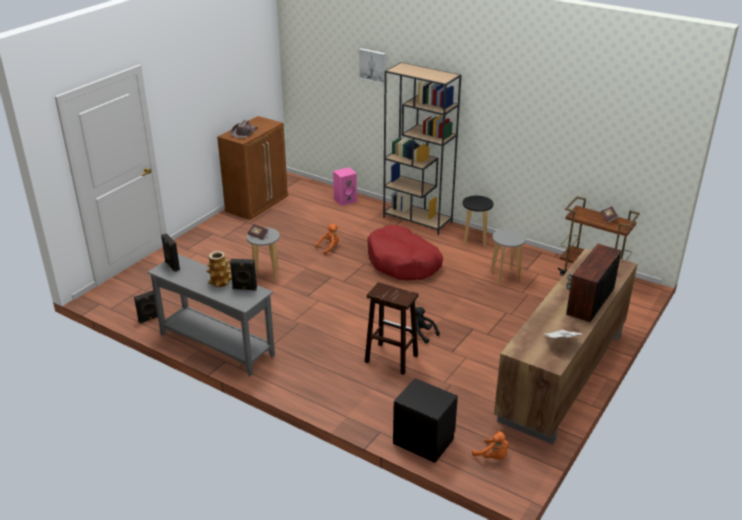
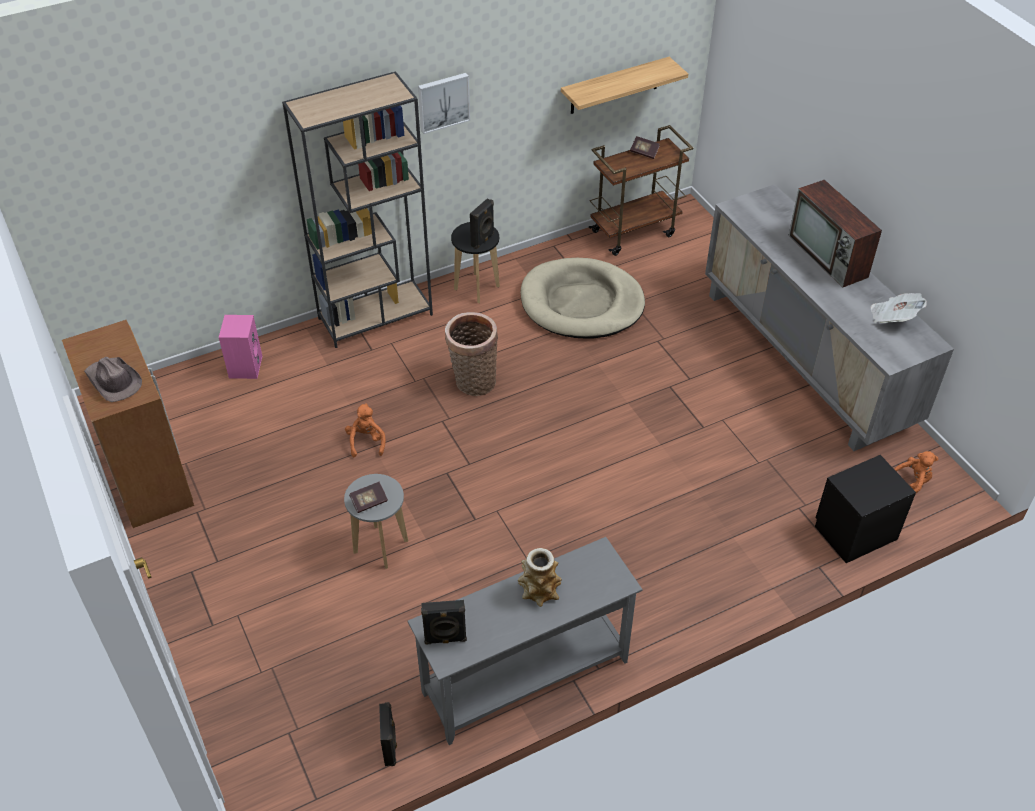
camera: 60 degrees left, 15 degrees up
black speaker [230,259,257,291] -> black speaker moved to [470,198,494,249]
picture [359,48,386,84] -> picture moved to [418,73,470,134]
brown stool [365,282,418,375] -> none
red dog bed [367,225,443,280] -> basket [445,312,498,396]
black plush toy [410,307,440,344] -> none
grey stool [491,229,526,284] -> beige dog bed [521,258,645,339]
brown tv stand [494,249,637,445] -> grey tv stand [705,184,954,451]
none -> shelf [561,57,688,114]

